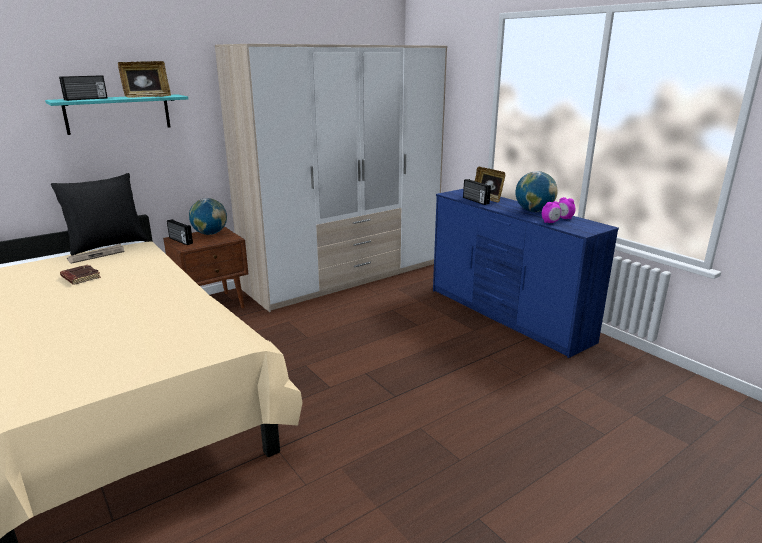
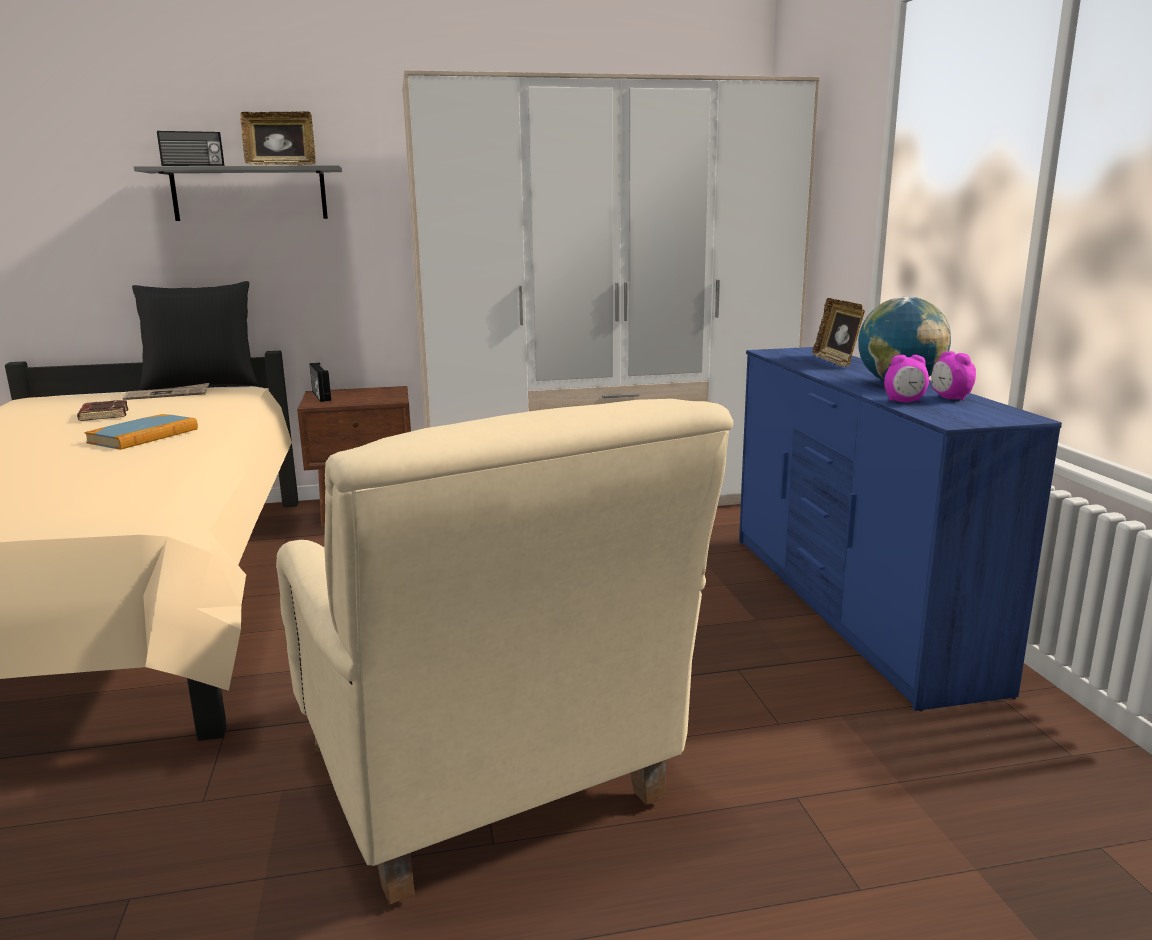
camera: 25 degrees right, 5 degrees down
turquoise shelf [45,94,188,135] -> grey shelf [134,165,342,221]
globe [189,198,227,235] -> none
radio [463,179,491,205] -> none
none -> book [84,414,198,450]
none -> beige armchair [276,399,733,904]

